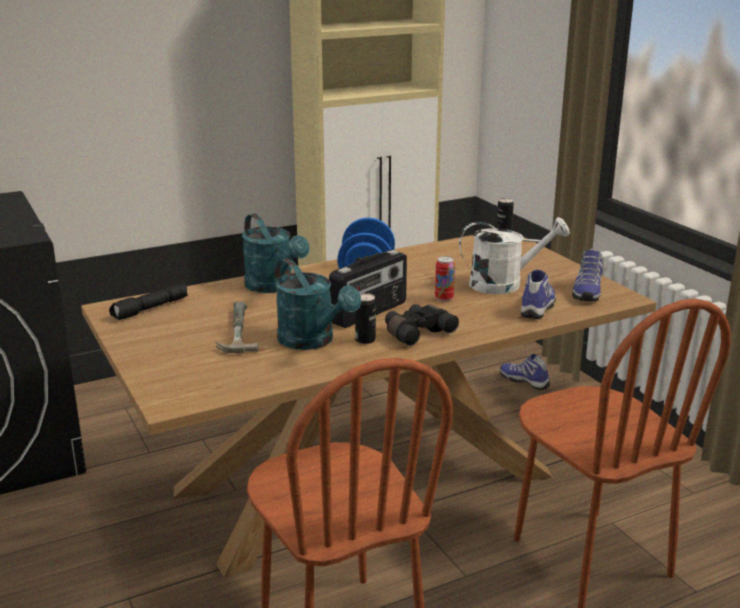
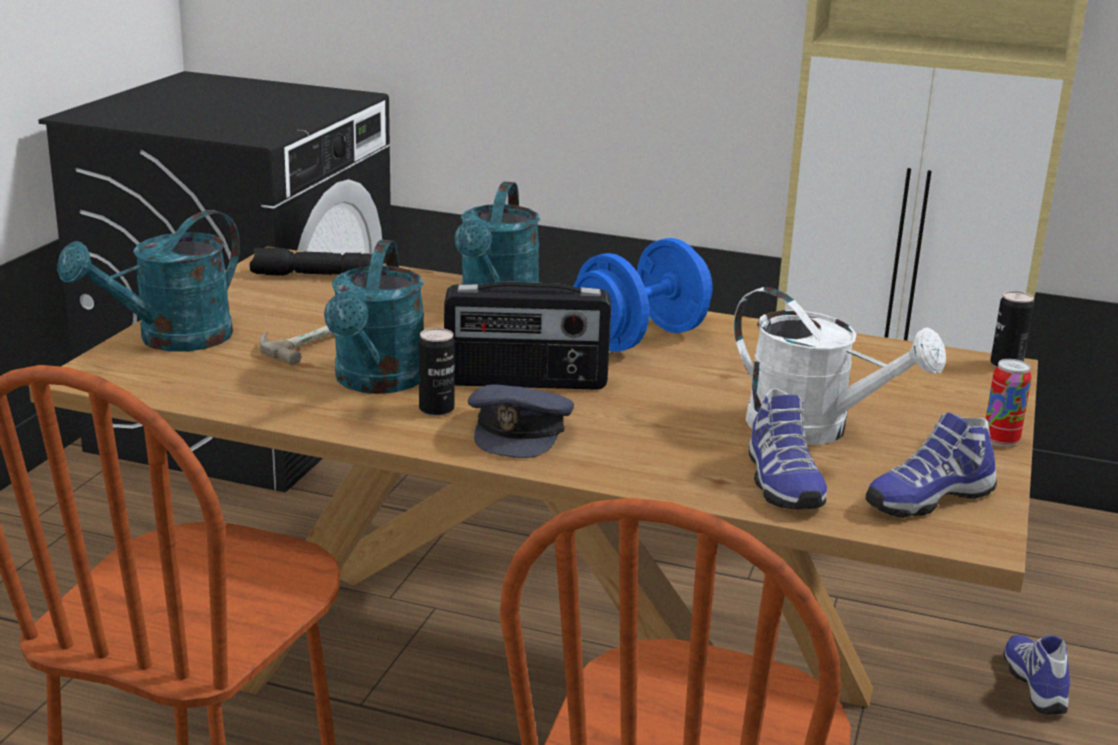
camera: 45 degrees right, 0 degrees up
black binoculars [385,304,459,346] -> grey cap [468,384,574,458]
can [435,256,455,302] -> can moved to [986,359,1032,447]
shoe [521,270,556,319] -> shoe turned 105 degrees clockwise [749,388,827,509]
none -> turquoise watering can [57,210,240,352]

